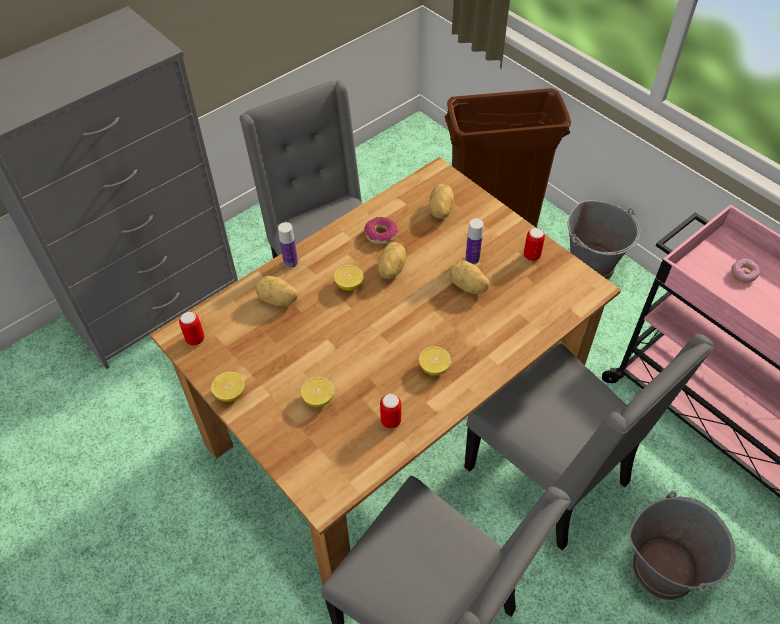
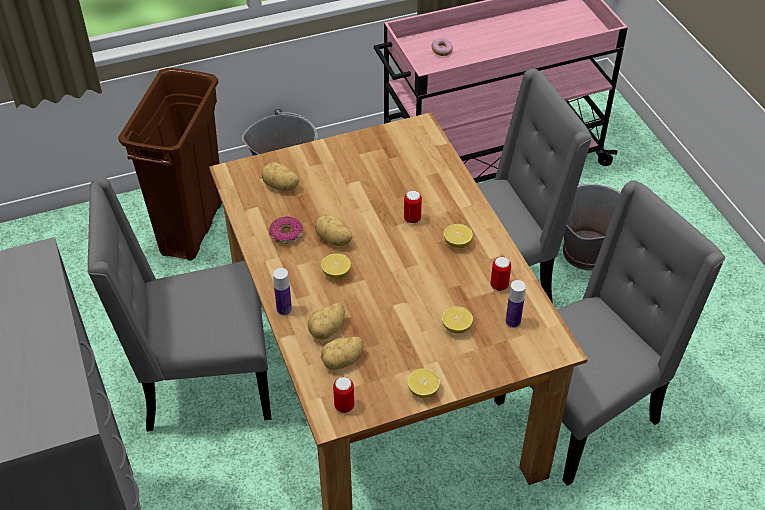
camera: 70 degrees left, 5 degrees down
potato [450,260,490,294] -> potato moved to [321,337,363,370]
bottle [465,219,483,265] -> bottle moved to [505,280,526,328]
can [524,228,545,261] -> can moved to [404,191,422,224]

